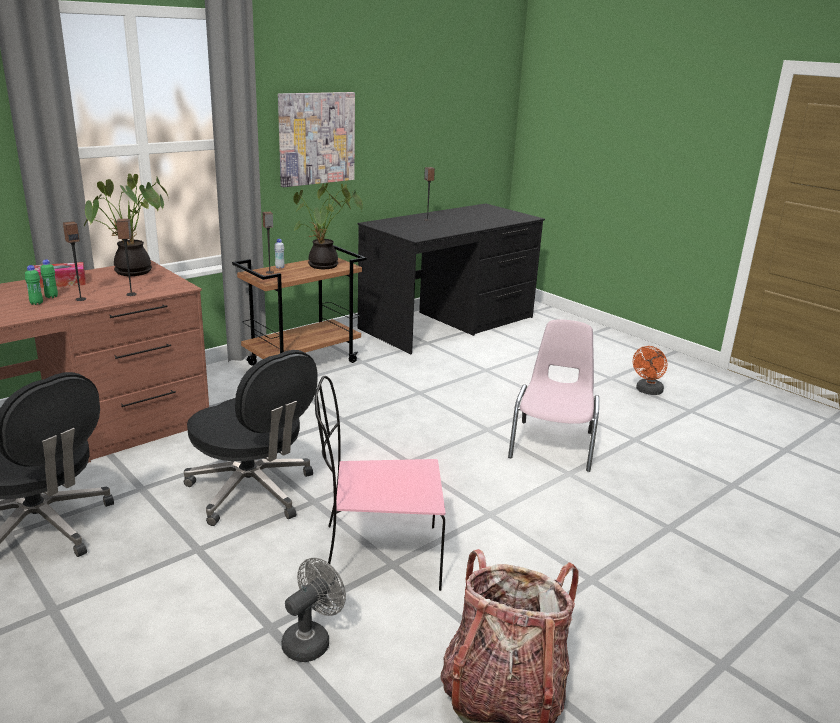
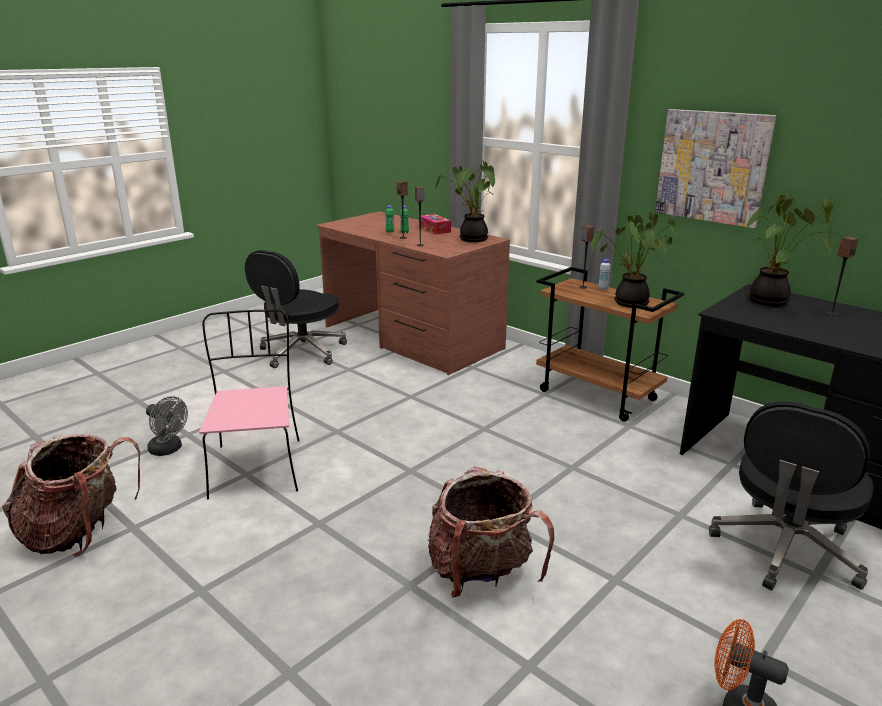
camera: 85 degrees right, 0 degrees up
black office chair [184,350,318,526] -> black office chair moved to [709,401,874,591]
pink chair [508,319,599,472] -> backpack [428,466,554,598]
none -> potted plant [745,195,834,306]

